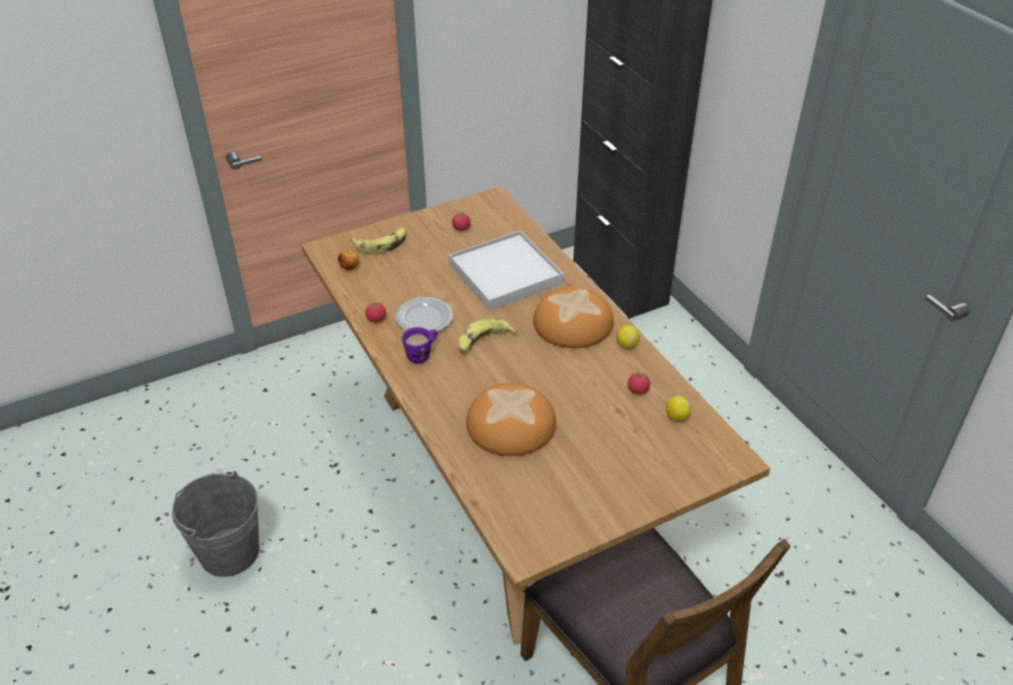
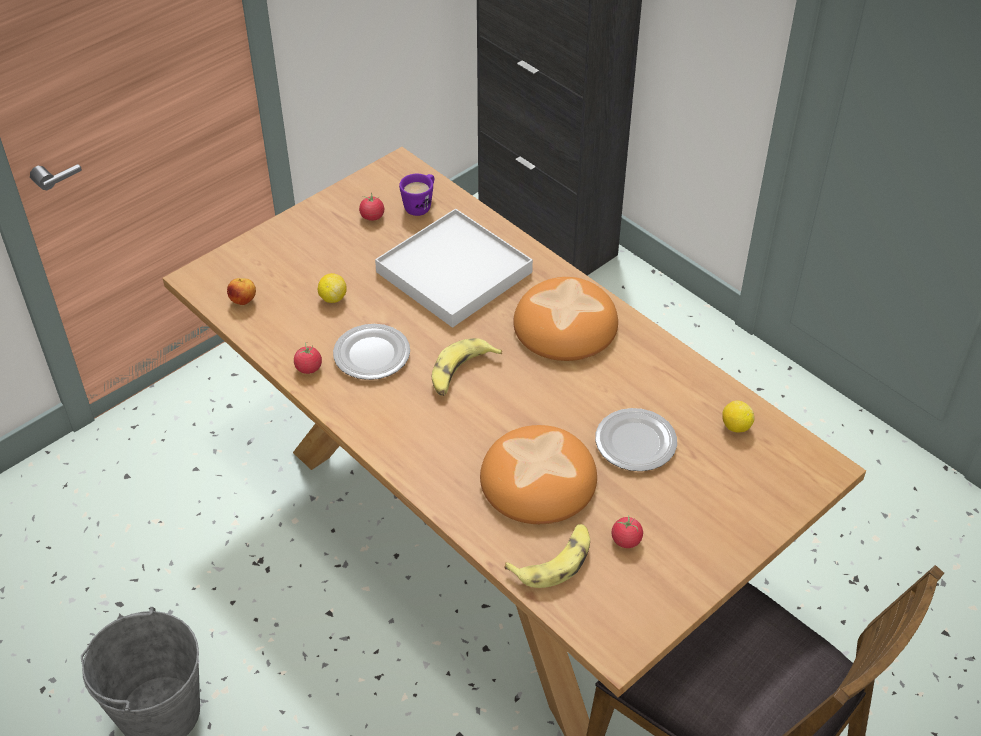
camera: 15 degrees left, 5 degrees up
banana [350,228,406,254] -> banana moved to [505,524,590,588]
purple mug [402,327,438,363] -> purple mug moved to [399,174,434,216]
lemon [616,325,640,349] -> lemon moved to [318,273,347,303]
tomato [628,372,650,394] -> tomato moved to [612,515,643,548]
none -> plate [595,408,677,471]

